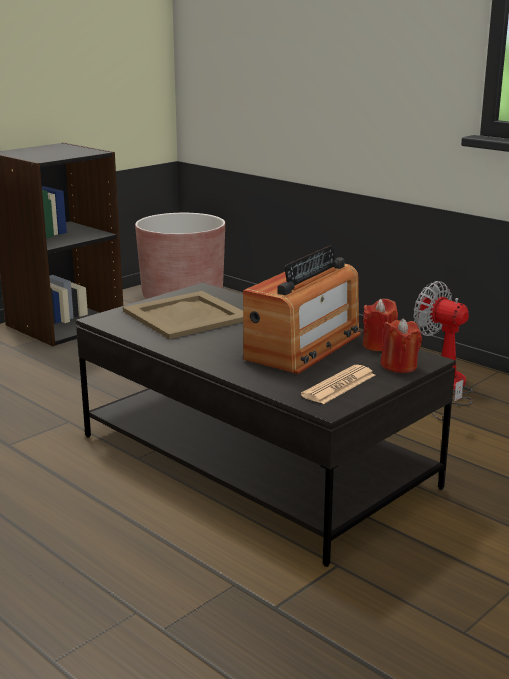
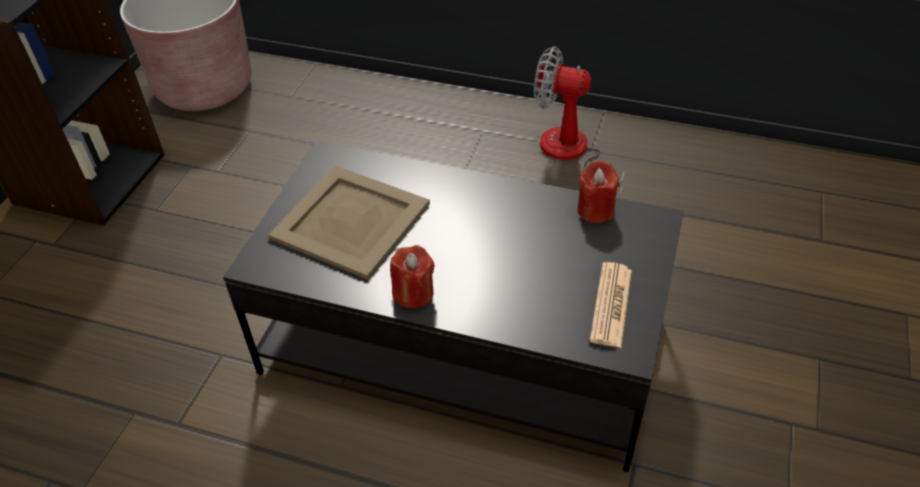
camera: 25 degrees left, 25 degrees up
radio [243,245,361,374] -> none
red candle [381,318,422,373] -> red candle moved to [390,245,435,309]

